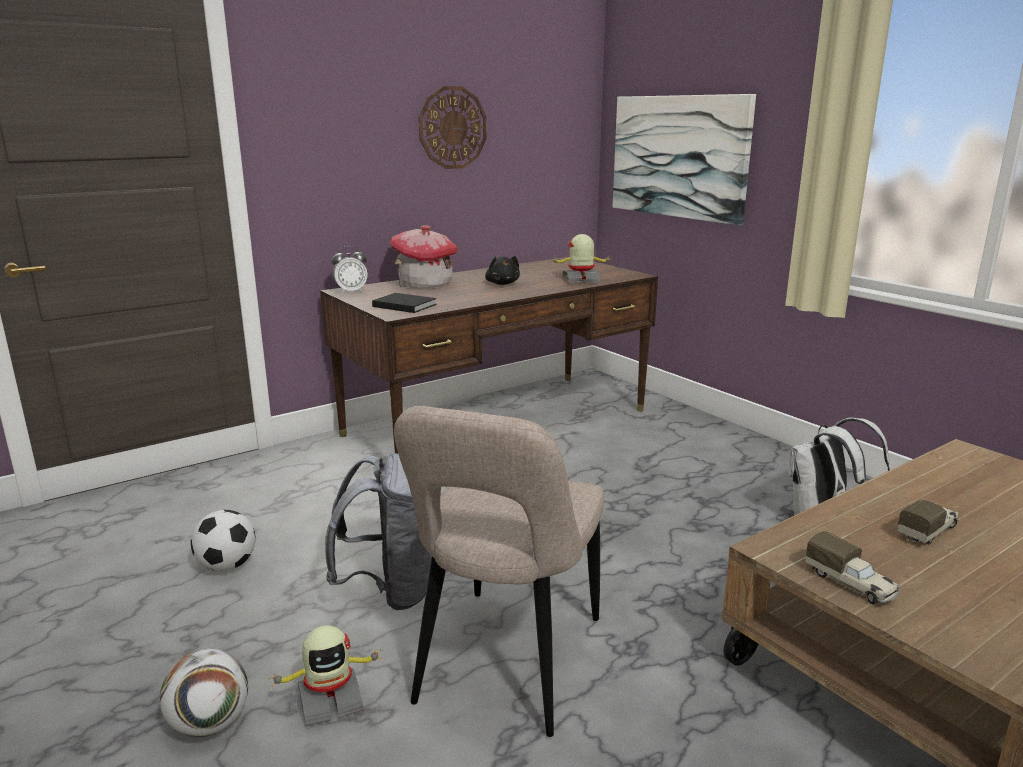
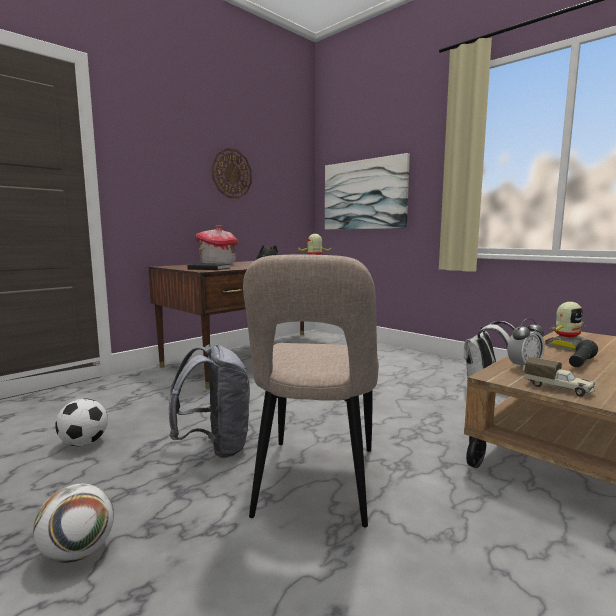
camera: 10 degrees left, 10 degrees down
toy robot [269,625,382,727] -> toy robot moved to [544,302,589,351]
alarm clock [331,246,367,294] -> alarm clock moved to [507,318,545,371]
toy truck [897,500,959,545] -> black flashlight [569,340,598,367]

